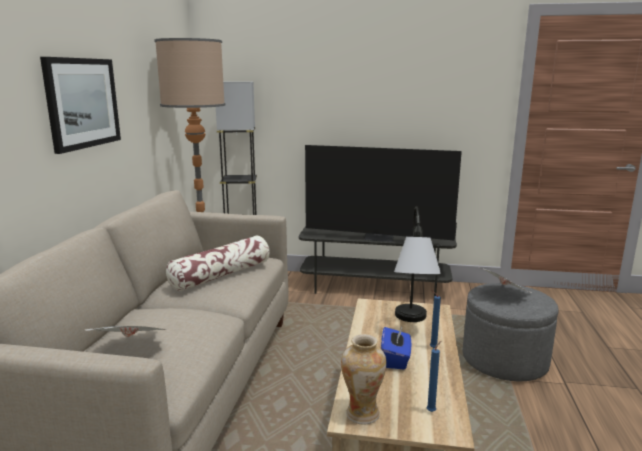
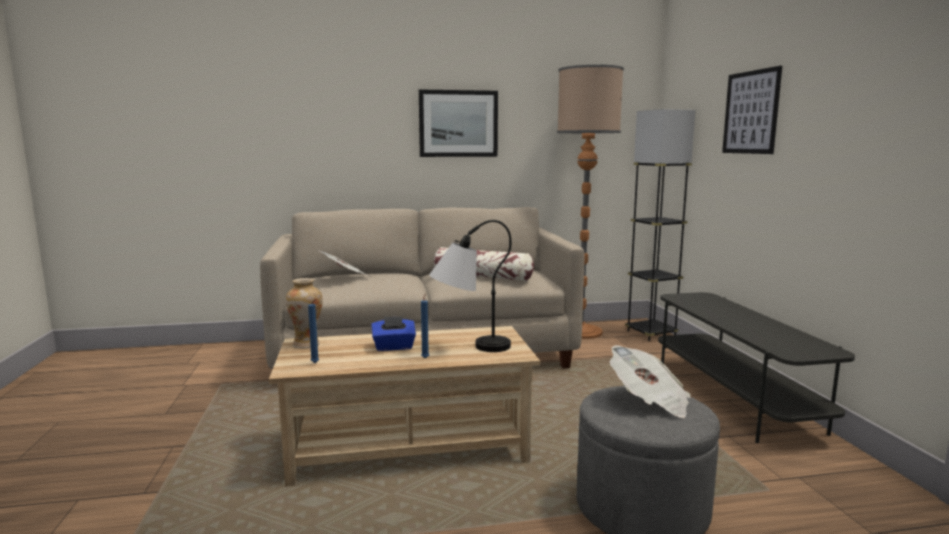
camera: 70 degrees right, 5 degrees down
television [305,145,462,242] -> none
none -> picture [722,66,782,154]

